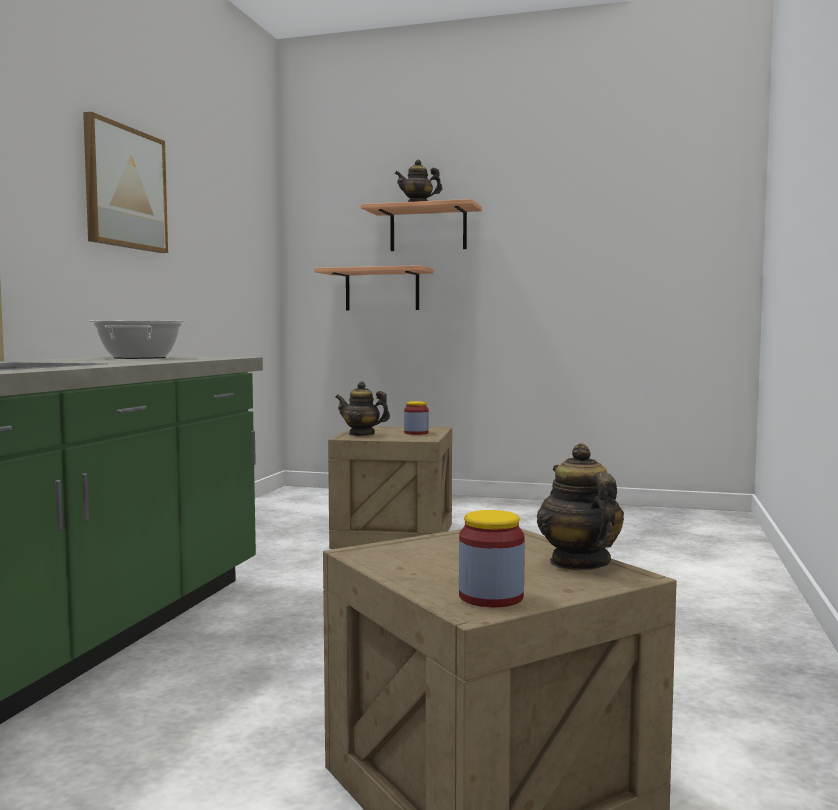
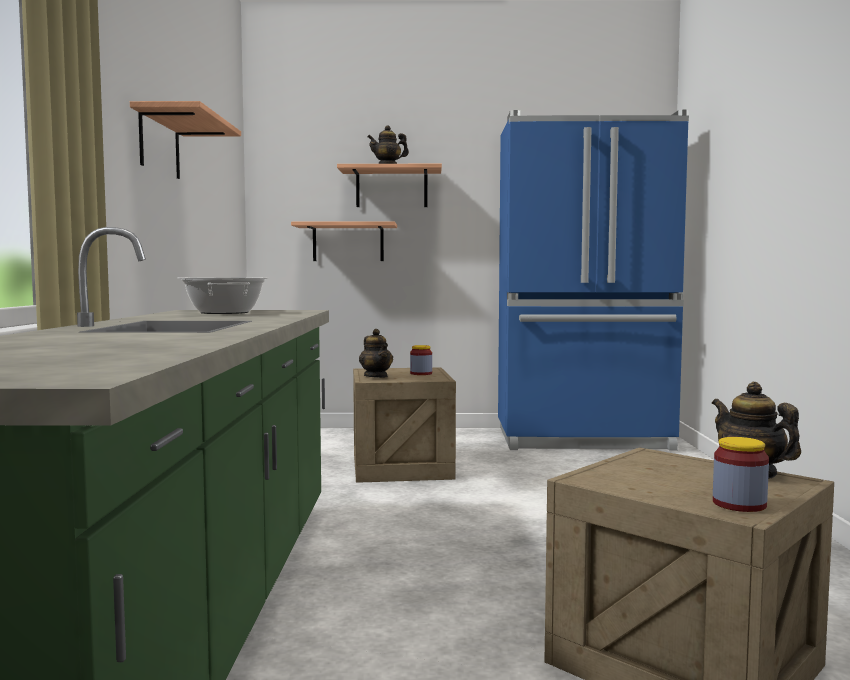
camera: 15 degrees left, 0 degrees up
picture [83,112,168,253] -> shelf [130,101,241,179]
teapot [335,381,390,436] -> teapot turned 120 degrees counterclockwise [359,329,393,378]
none -> blue fridge [498,110,689,451]

